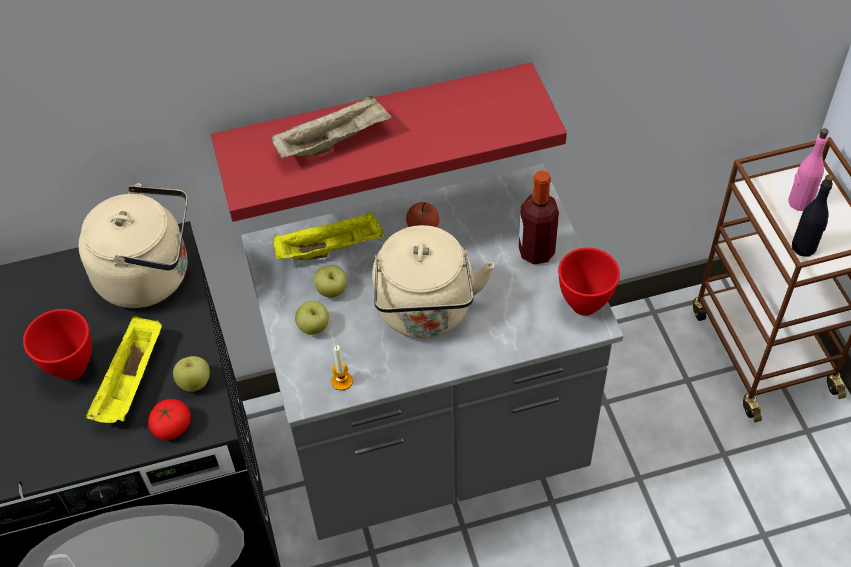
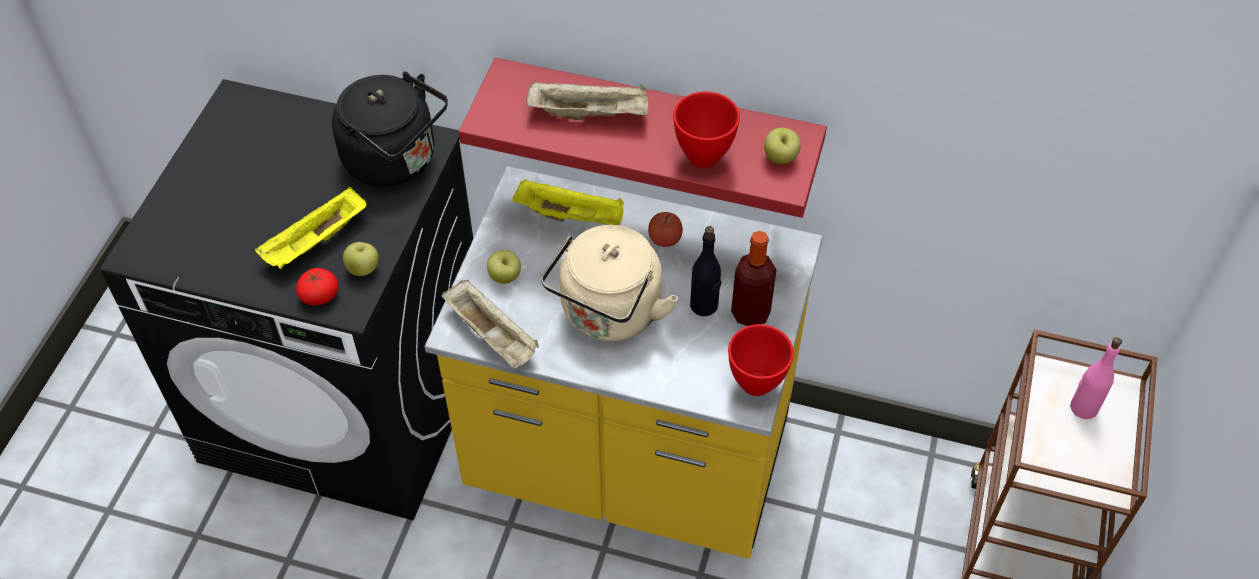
camera: 30 degrees right, 0 degrees up
red bowl [23,309,92,380] -> red bowl moved to [673,91,740,168]
beige kettle [78,183,188,308] -> black kettle [332,71,448,187]
grey counter [241,164,624,540] -> yellow counter [425,166,823,559]
apple [314,265,347,298] -> apple moved to [764,127,801,164]
candle [331,345,353,391] -> beige tray [441,280,539,369]
black bottle [792,174,833,257] -> black bottle moved to [690,226,722,316]

